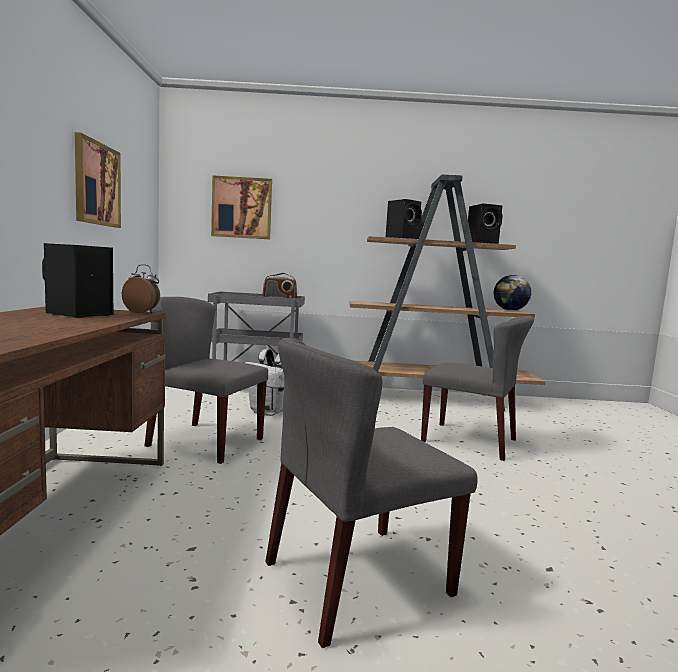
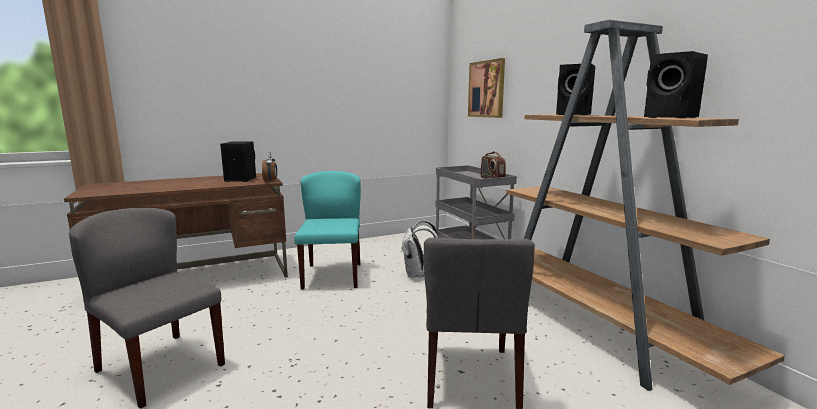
camera: 65 degrees right, 5 degrees up
picture [75,132,121,228] -> none
grey chair [145,297,268,464] -> turquoise chair [294,171,361,290]
globe [493,275,531,311] -> none

